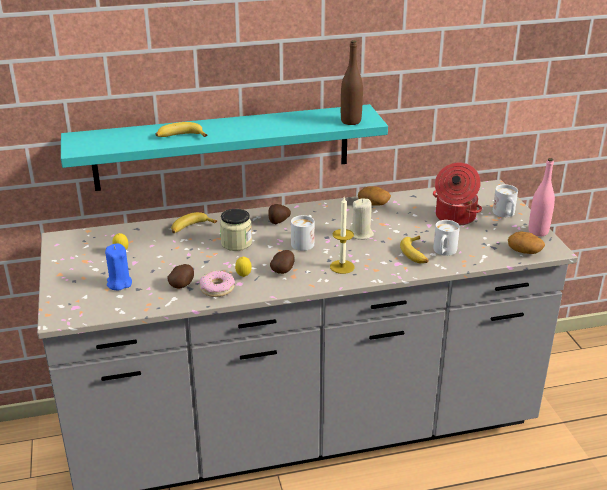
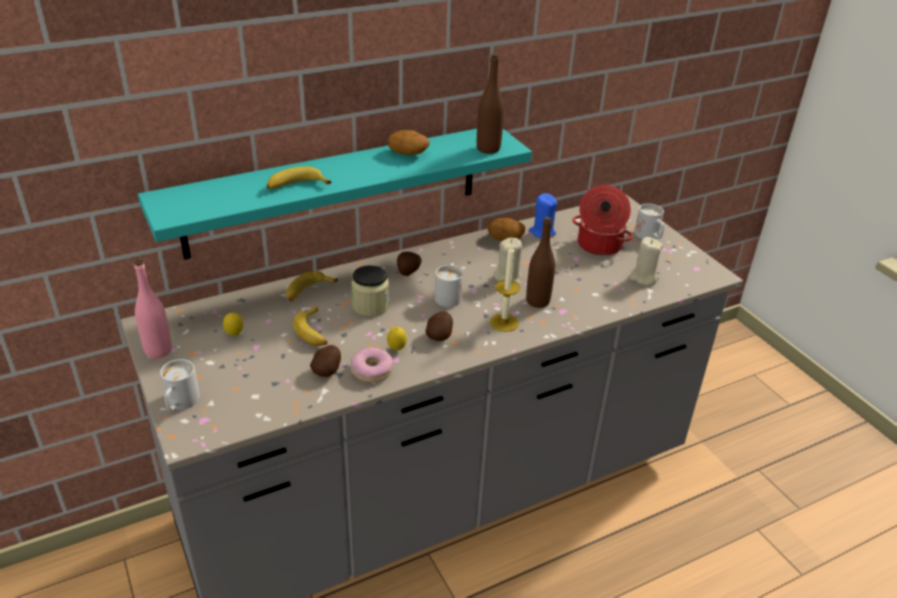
camera: 15 degrees left, 5 degrees up
blue candle [105,244,132,290] -> blue candle moved to [529,193,557,238]
banana [400,236,429,263] -> banana moved to [293,307,328,346]
white mug [433,220,460,256] -> white mug moved to [160,359,200,411]
potato [508,232,545,254] -> potato moved to [388,130,430,155]
pink bottle [528,158,555,236] -> pink bottle moved to [134,260,172,358]
none -> brown bottle [526,217,555,308]
none -> beige candle [630,237,663,285]

